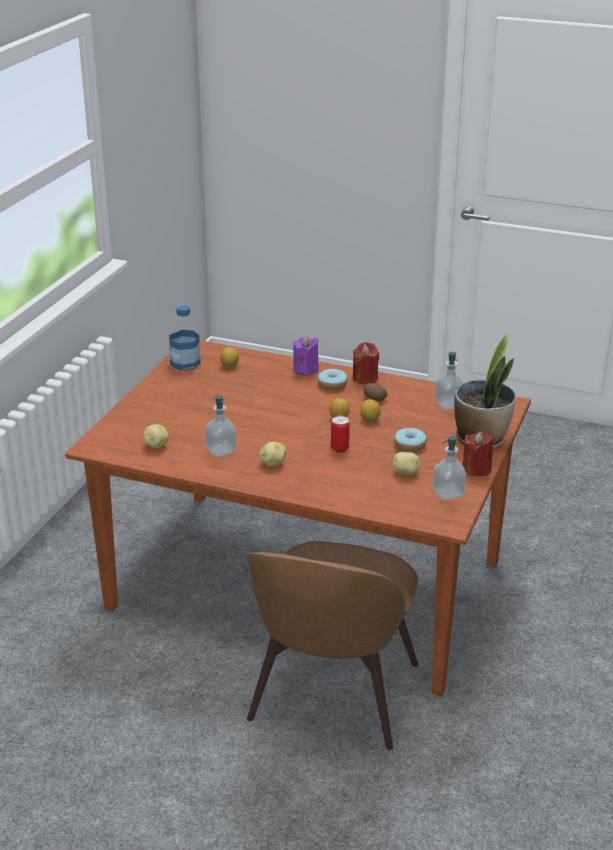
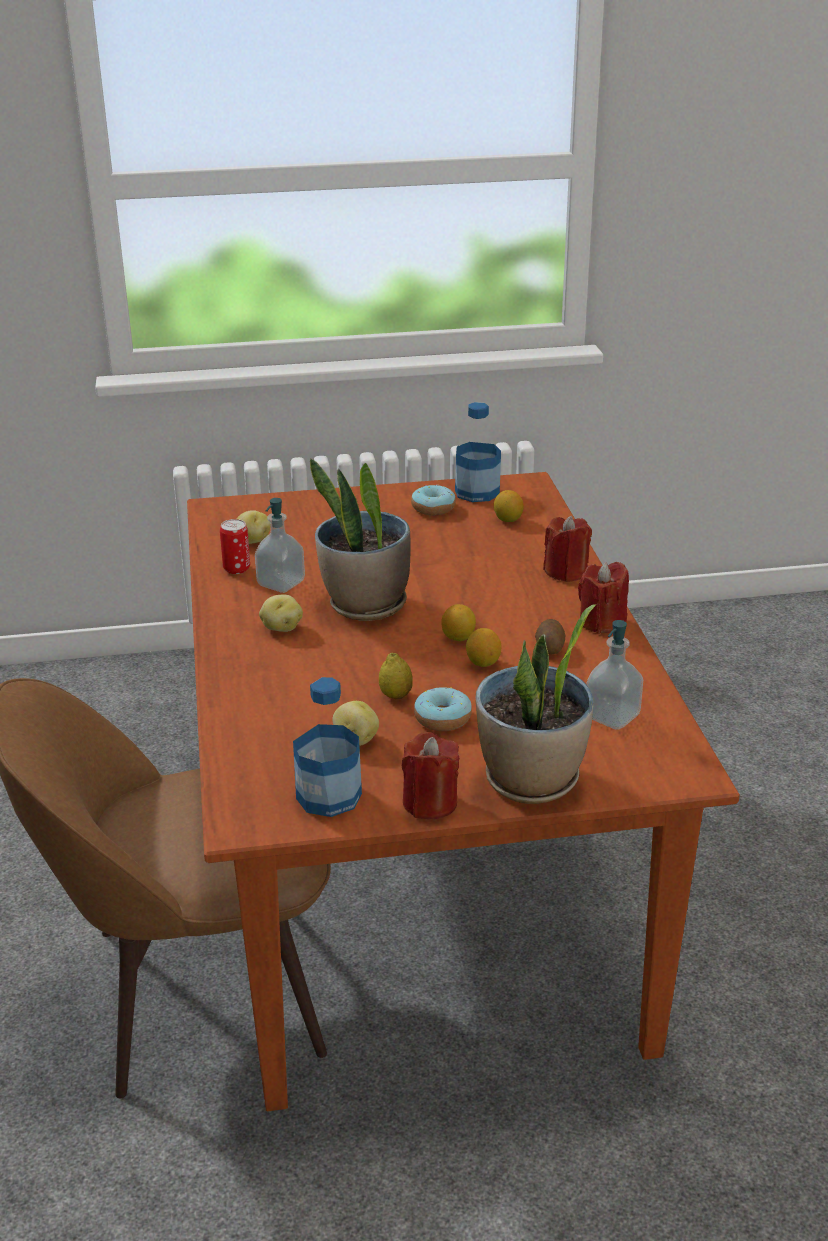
camera: 60 degrees right, 0 degrees up
purple candle [293,336,319,375] -> red candle [543,516,592,582]
donut [318,369,348,390] -> donut moved to [411,485,456,515]
can [331,416,350,453] -> can moved to [220,519,250,574]
soap dispenser [433,436,466,500] -> bottle [293,677,362,817]
none -> potted plant [310,459,411,621]
none -> lemon [379,653,413,699]

